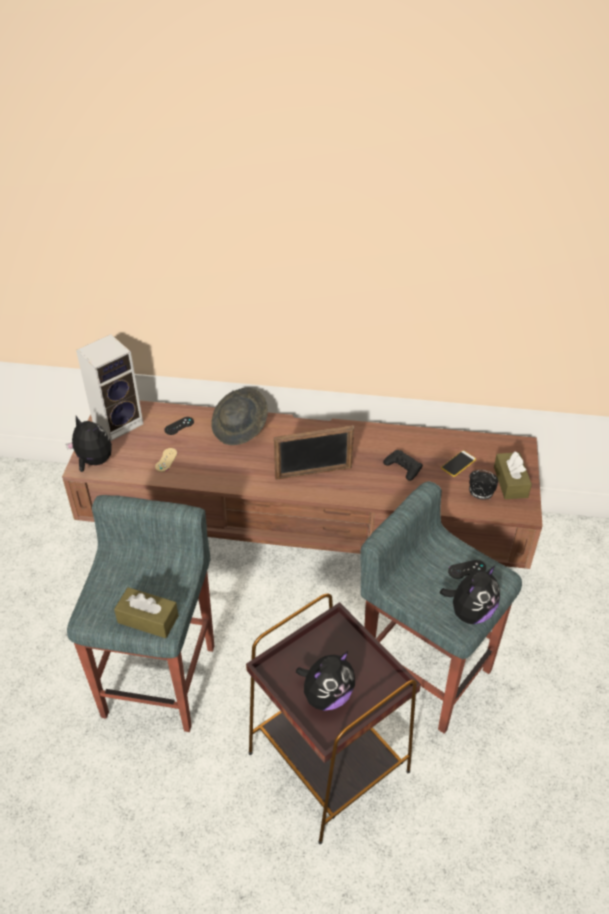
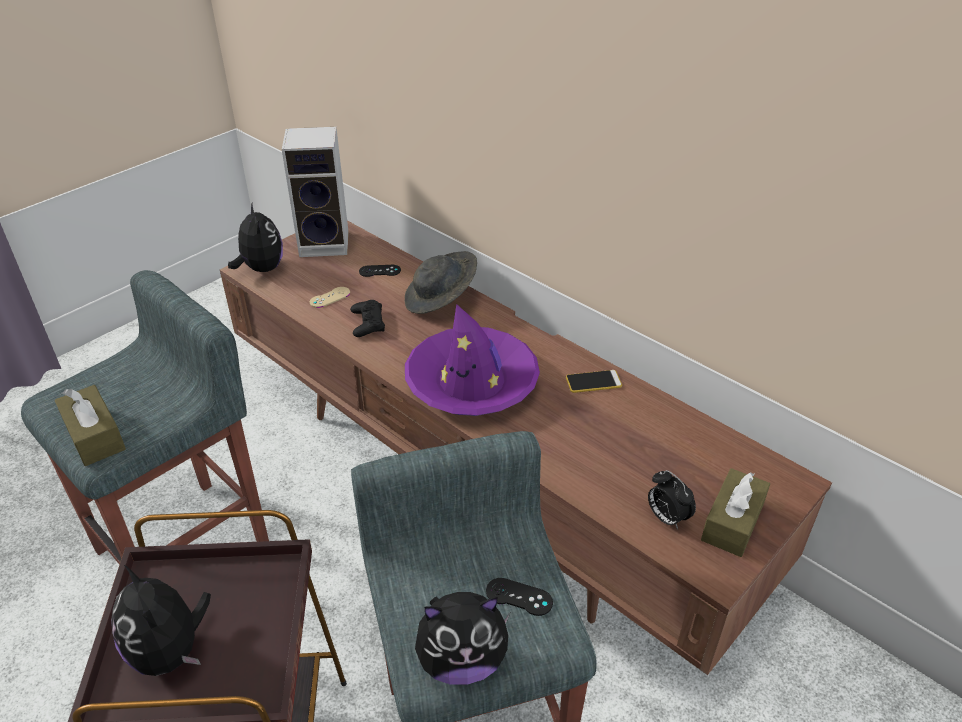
camera: 35 degrees right, 5 degrees down
picture frame [274,425,354,480] -> purple hat [405,304,540,416]
plush toy [296,651,355,711] -> plush toy turned 60 degrees clockwise [111,565,211,676]
black game controller [383,450,423,481] -> black game controller moved to [350,300,385,337]
phone [441,450,476,477] -> phone moved to [566,370,622,393]

